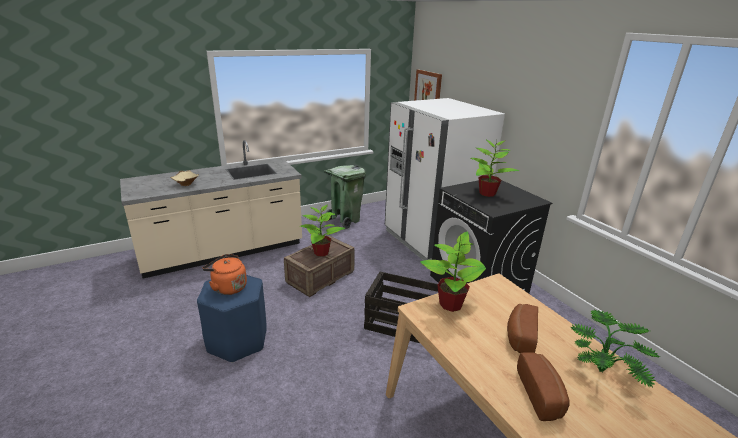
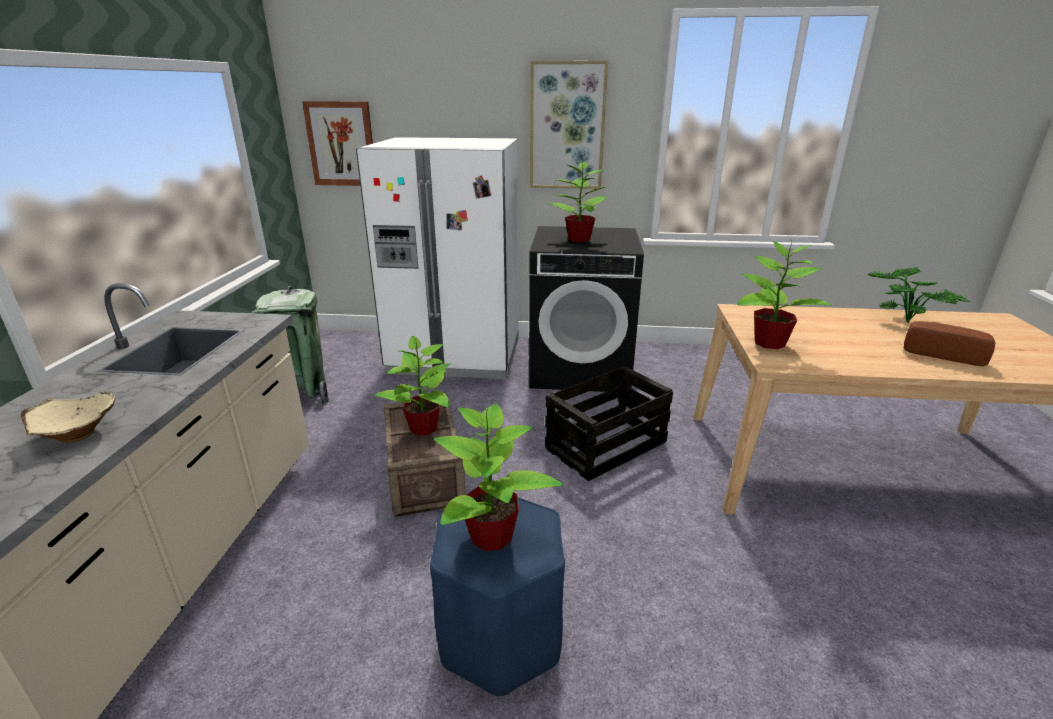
camera: 55 degrees left, 0 degrees up
orange kettle [202,254,247,295] -> potted plant [434,404,563,551]
bread [507,304,538,353] -> none
none -> picture [530,60,608,189]

